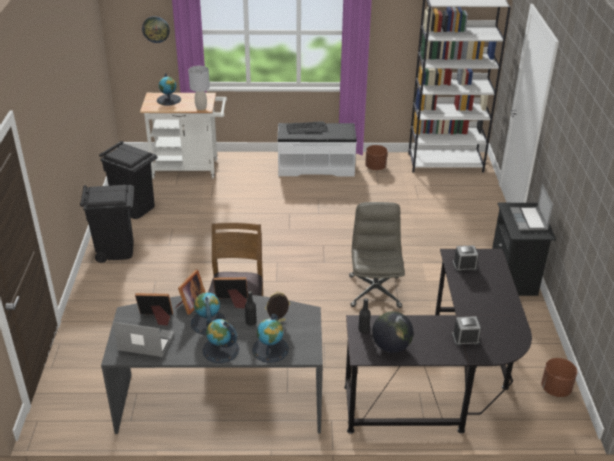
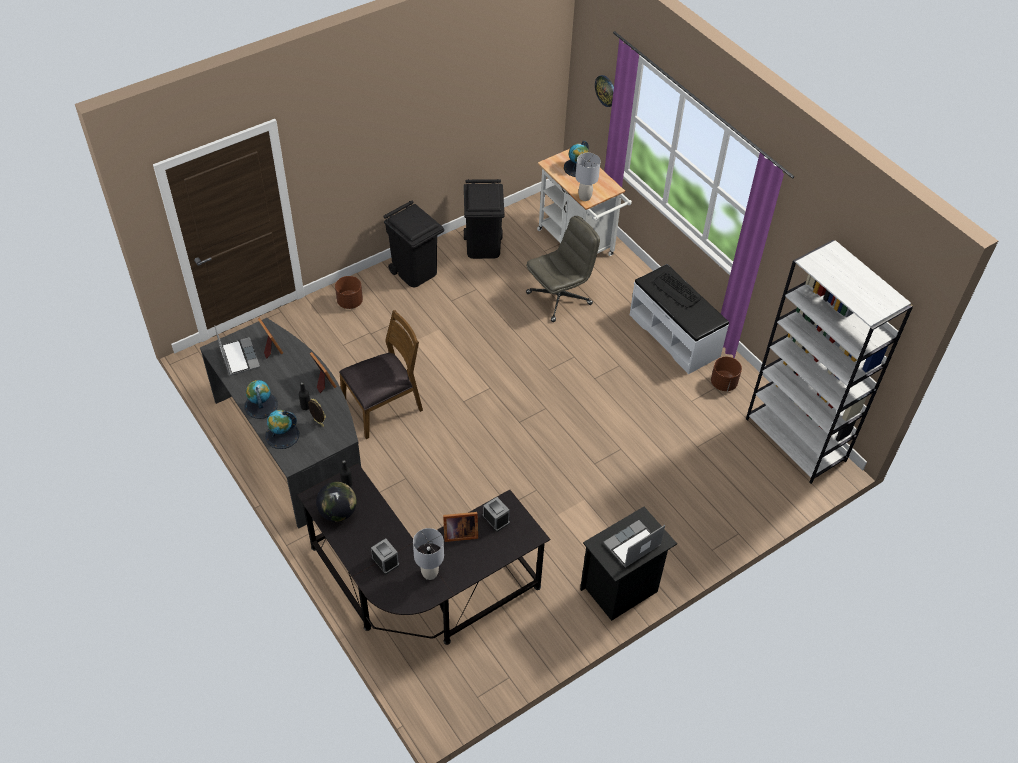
camera: 55 degrees right, 15 degrees up
picture frame [175,270,205,315] -> picture frame moved to [443,512,478,542]
globe [191,292,226,335] -> none
grey office chair [349,202,405,308] -> grey office chair moved to [526,216,600,322]
brown planter [541,358,577,397] -> brown planter moved to [335,276,363,309]
none -> grey table lamp [413,528,444,580]

